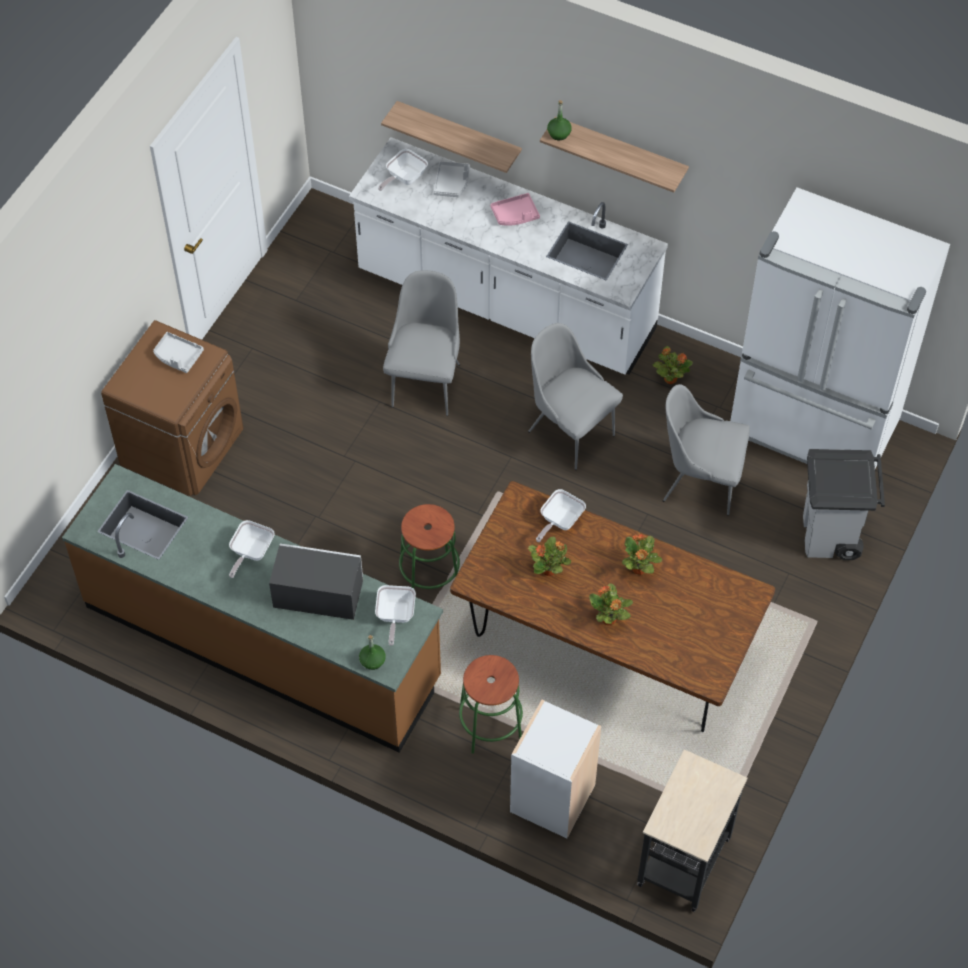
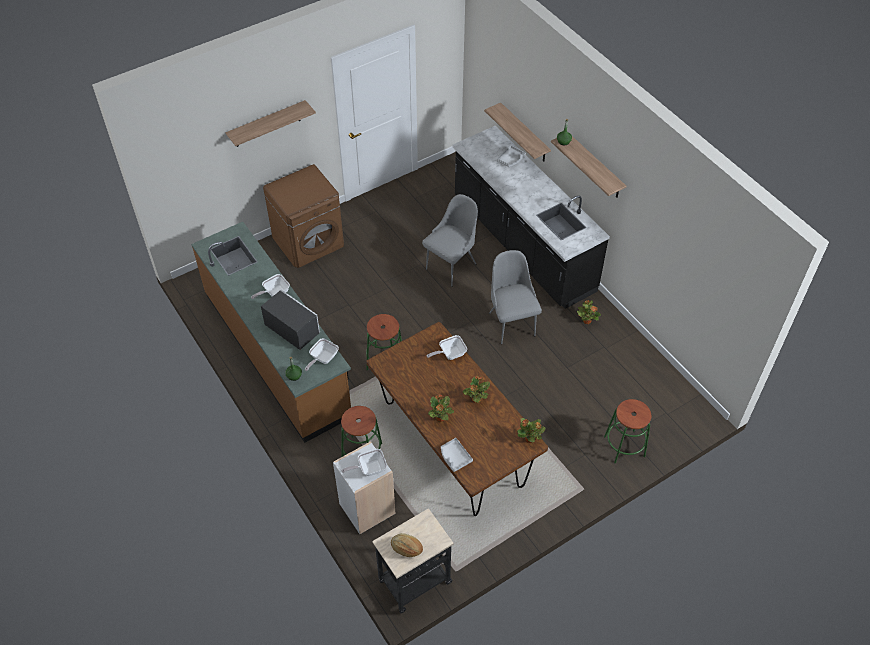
camera: 30 degrees right, 5 degrees down
grey tray [153,332,204,373] -> grey tray moved to [441,438,473,472]
white counter [349,137,668,375] -> black counter [453,126,610,309]
frying pan [378,149,428,191] -> frying pan moved to [342,449,387,476]
pink tray [490,193,540,226] -> none
potted plant [528,537,571,576] -> potted plant moved to [517,418,546,443]
grey chair [663,384,750,516] -> none
white fridge [730,187,950,468] -> none
grey trash can [803,449,885,560] -> green stool [604,399,651,463]
none -> shelf [226,100,316,147]
none -> bread [391,533,423,557]

